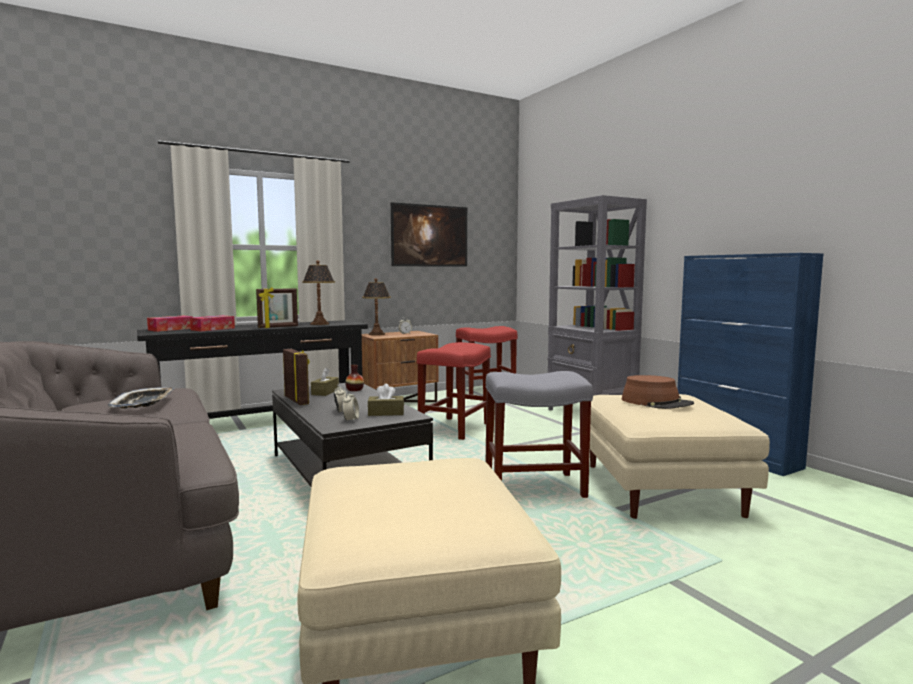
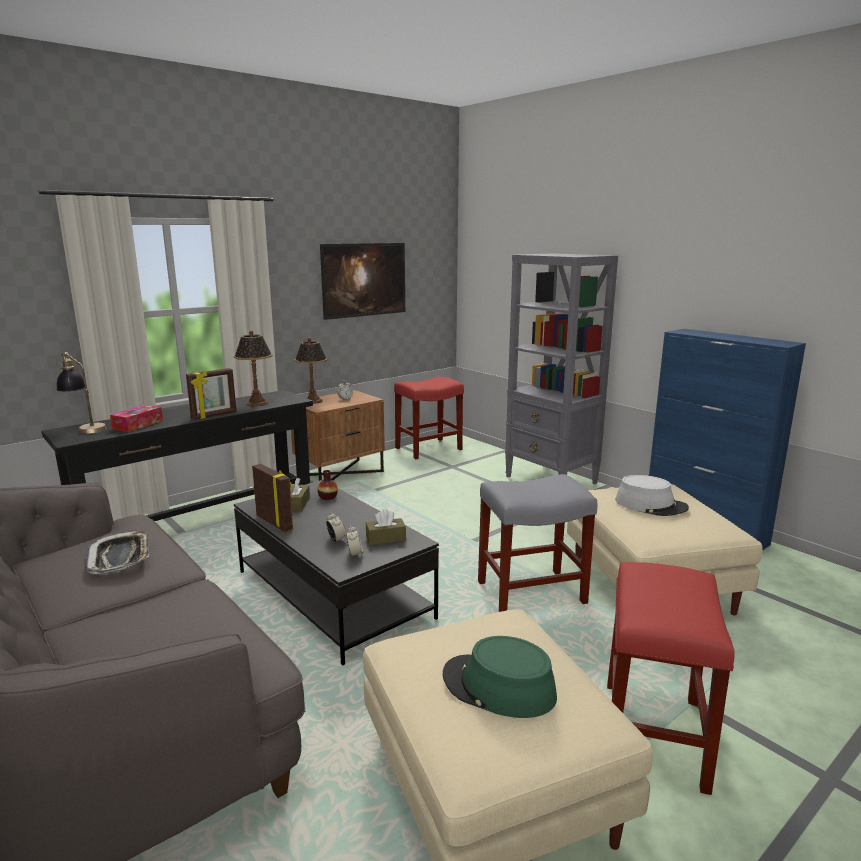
camera: 10 degrees left, 10 degrees up
tissue box [147,315,193,332] -> table lamp [55,352,107,434]
red stool [417,342,491,440] -> red stool moved to [607,562,734,795]
brown hat [622,375,694,409] -> grey hat [615,475,689,516]
none -> green hat [443,636,557,718]

